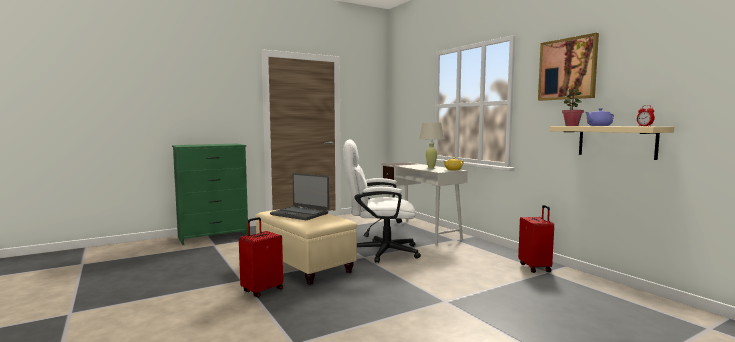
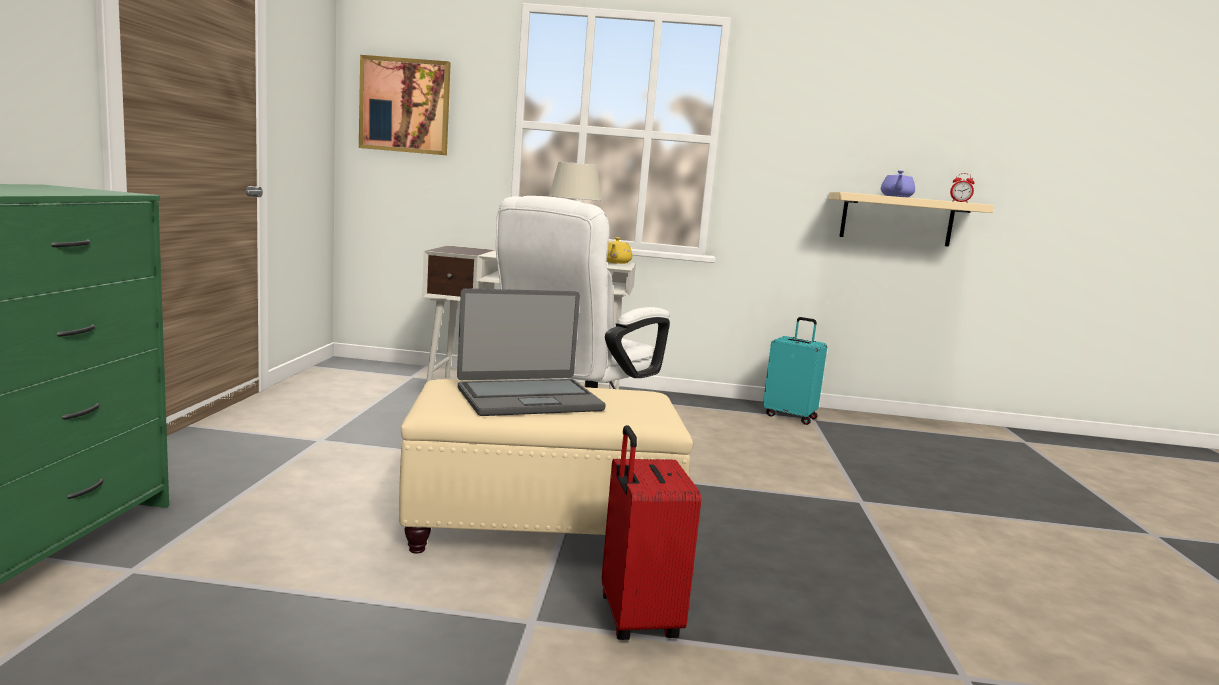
camera: 55 degrees left, 5 degrees up
red suitcase [518,205,554,273] -> turquoise suitcase [763,317,827,425]
picture [538,33,599,101] -> picture moved to [359,55,451,155]
potted plant [562,88,584,126] -> none

